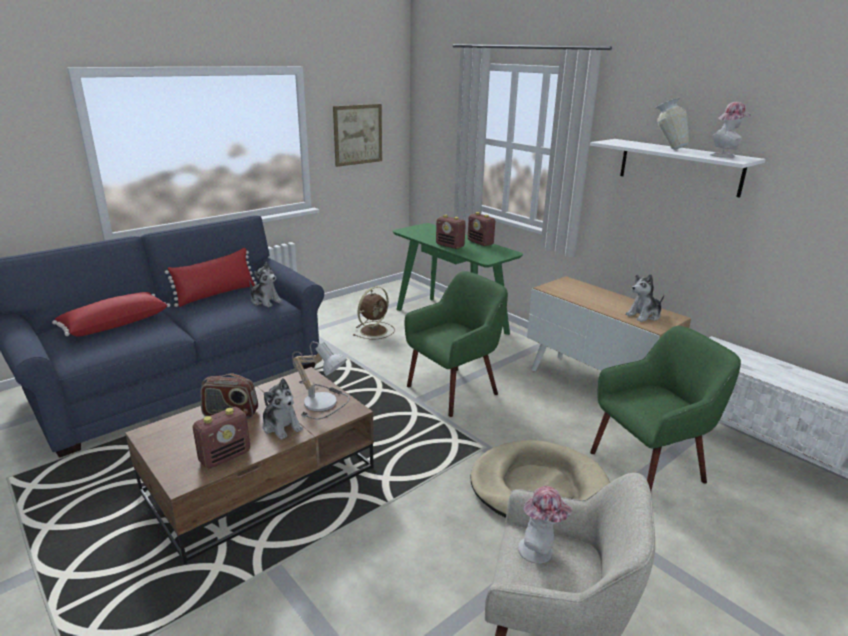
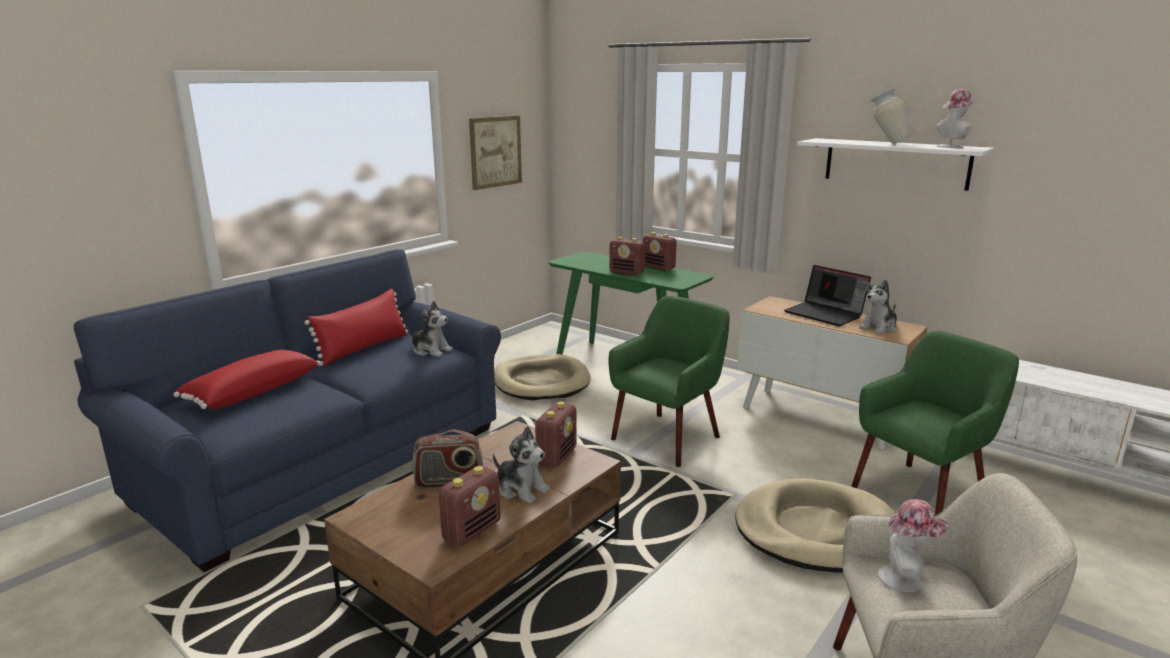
camera: 10 degrees left, 5 degrees down
table lamp [292,342,350,419] -> radio [534,401,577,468]
brown fan [353,287,395,339] -> beige dog bed [494,354,591,401]
none -> laptop [784,265,871,326]

